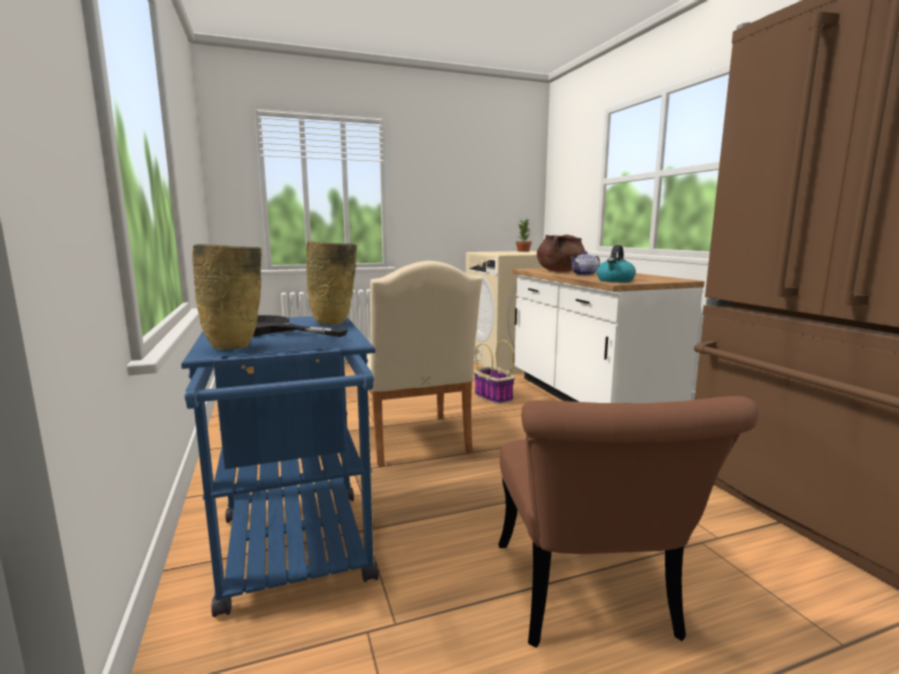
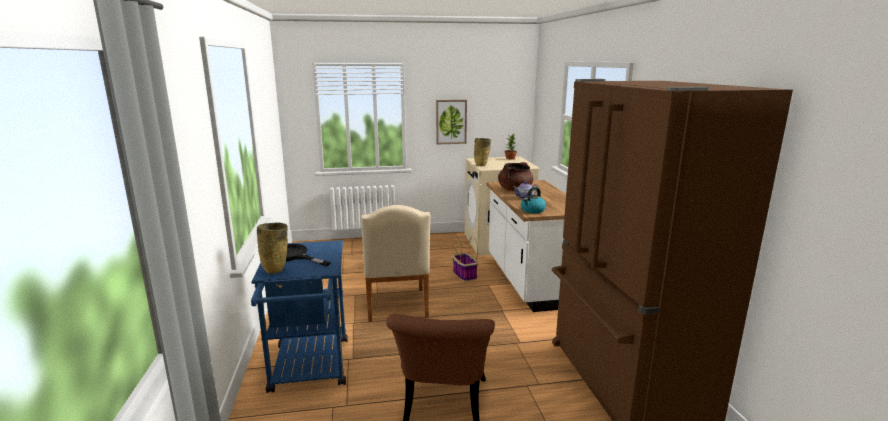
camera: 10 degrees right, 5 degrees up
beige vase [306,241,357,325] -> beige vase moved to [474,138,491,166]
none -> picture [436,100,467,144]

